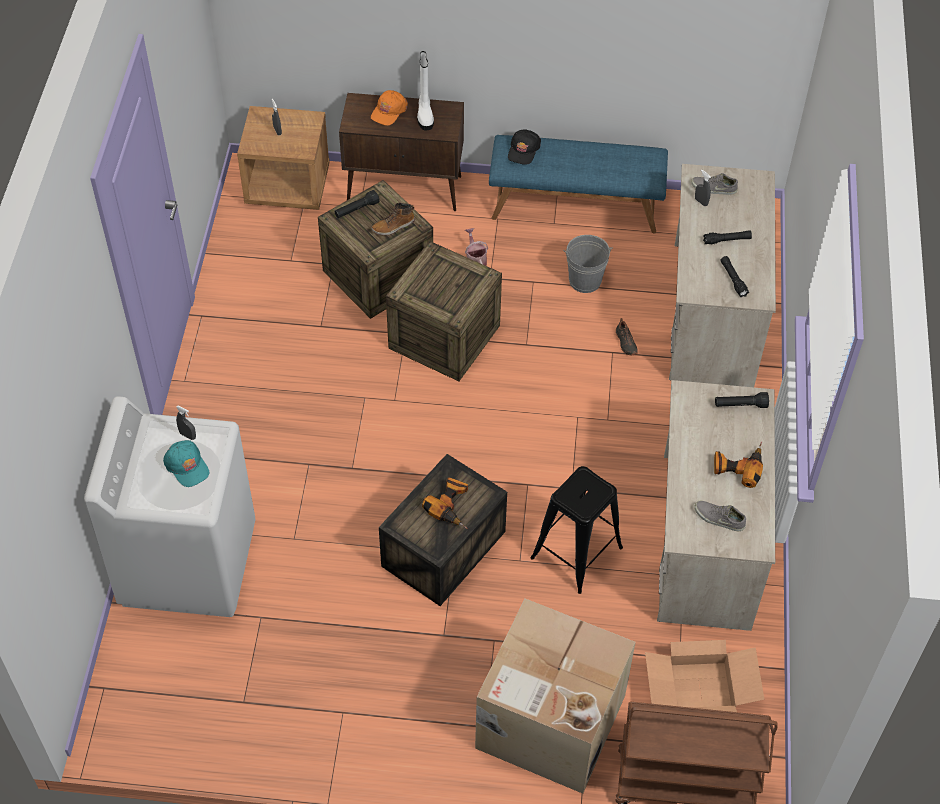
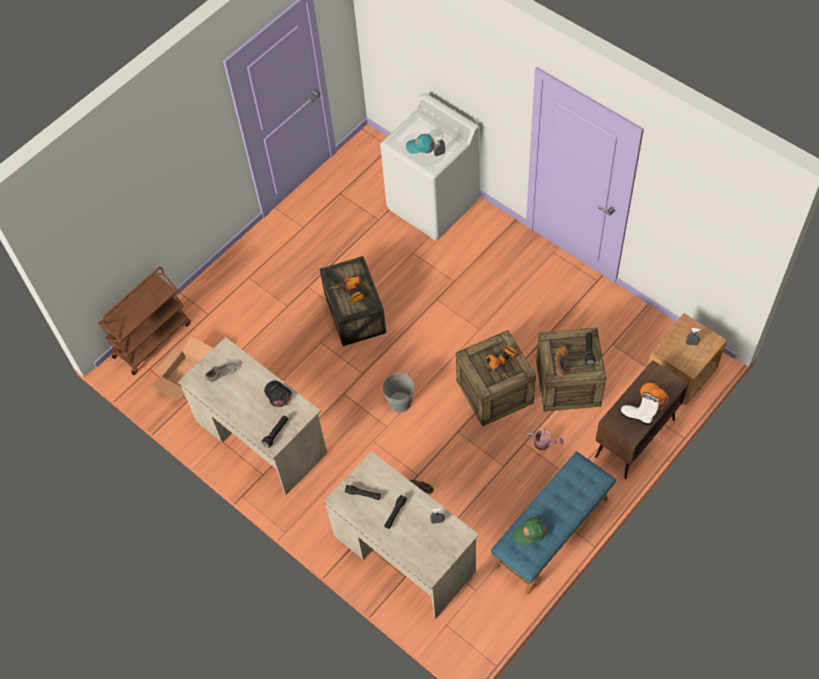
camera: 130 degrees right, 5 degrees up
cardboard box [475,599,636,794] -> none
black cap [508,129,541,165] -> black cap moved to [264,381,292,407]
black stool [530,466,623,594] -> none
grey bucket [563,235,613,293] -> grey bucket moved to [383,373,414,413]
grey shoe [691,173,738,195] -> none
power drill [714,442,763,488] -> power drill moved to [486,345,518,381]
none -> green cap [513,517,547,546]

